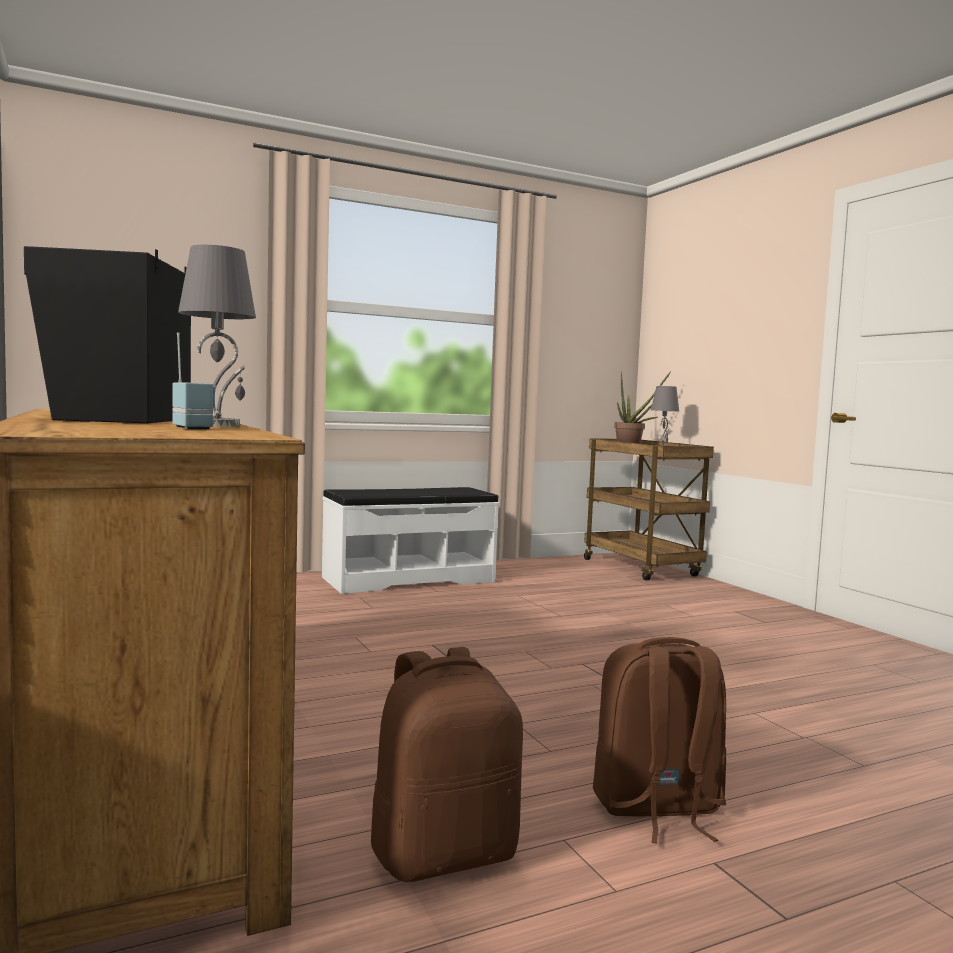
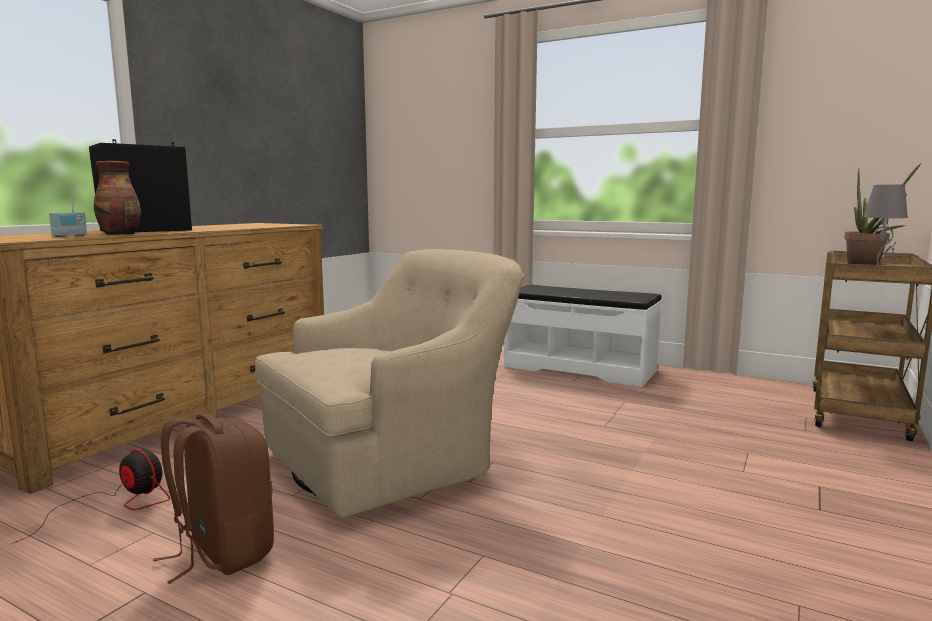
camera: 55 degrees right, 5 degrees up
grey table lamp [178,245,256,427] -> vase [94,161,141,235]
brown backpack [371,647,523,882] -> fan [12,449,170,544]
none -> beige armchair [255,249,524,518]

